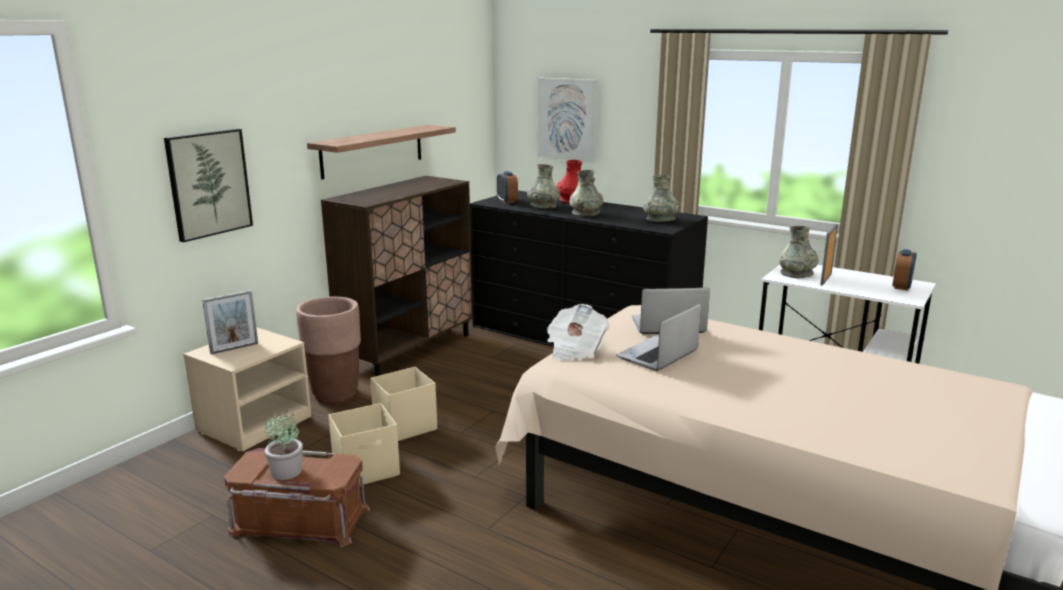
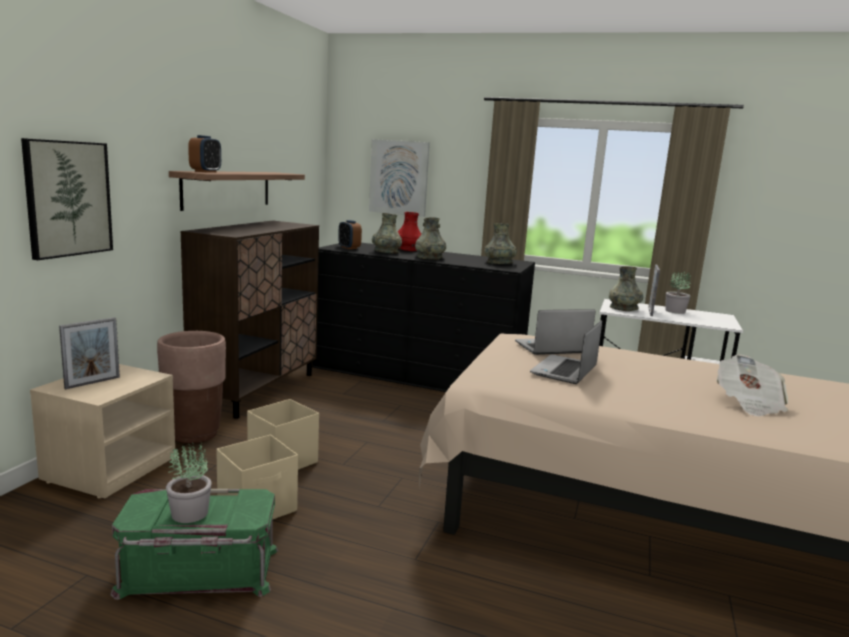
camera: 15 degrees left, 5 degrees down
brown storage box [224,448,370,547] -> green storage box [111,489,278,600]
newspaper [547,304,609,361] -> newspaper moved to [717,354,788,416]
alarm clock [892,249,917,290] -> alarm clock moved to [188,135,221,172]
none -> potted plant [665,272,691,314]

